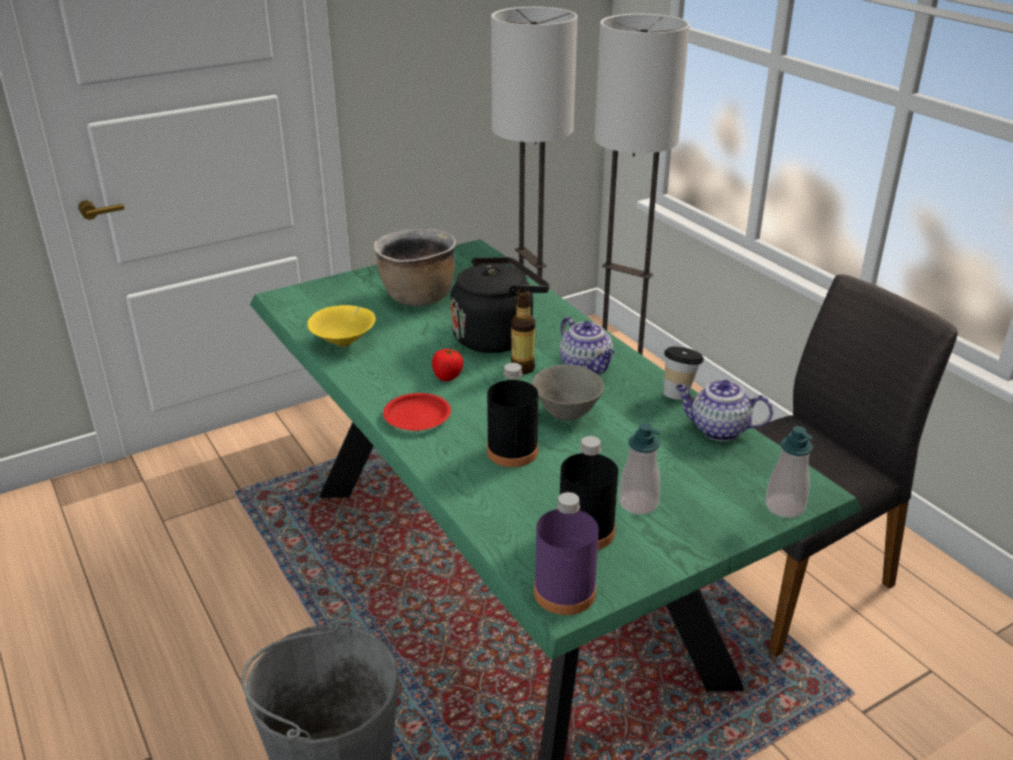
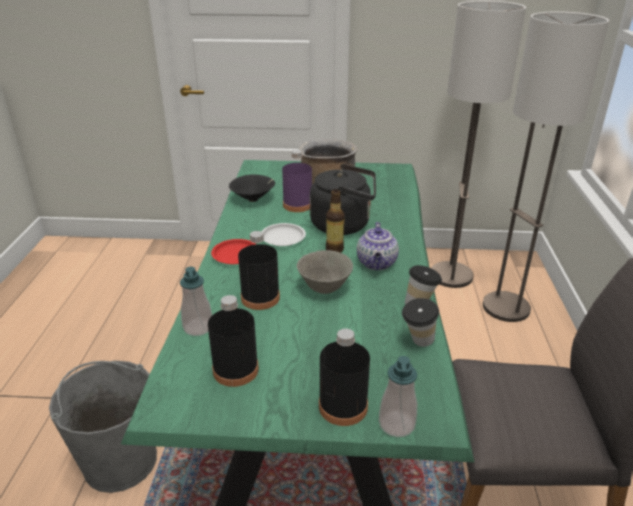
camera: 35 degrees right, 0 degrees up
yellow bowl [307,305,376,347] -> black bowl [229,174,275,202]
tomato [432,348,463,381] -> white plate [261,223,306,246]
purple bottle [534,492,599,615] -> purple bottle moved to [282,150,312,212]
soap dispenser [619,423,661,515] -> soap dispenser moved to [180,267,212,336]
teapot [675,380,773,441] -> cup [402,298,439,347]
none -> black bottle [319,329,370,426]

